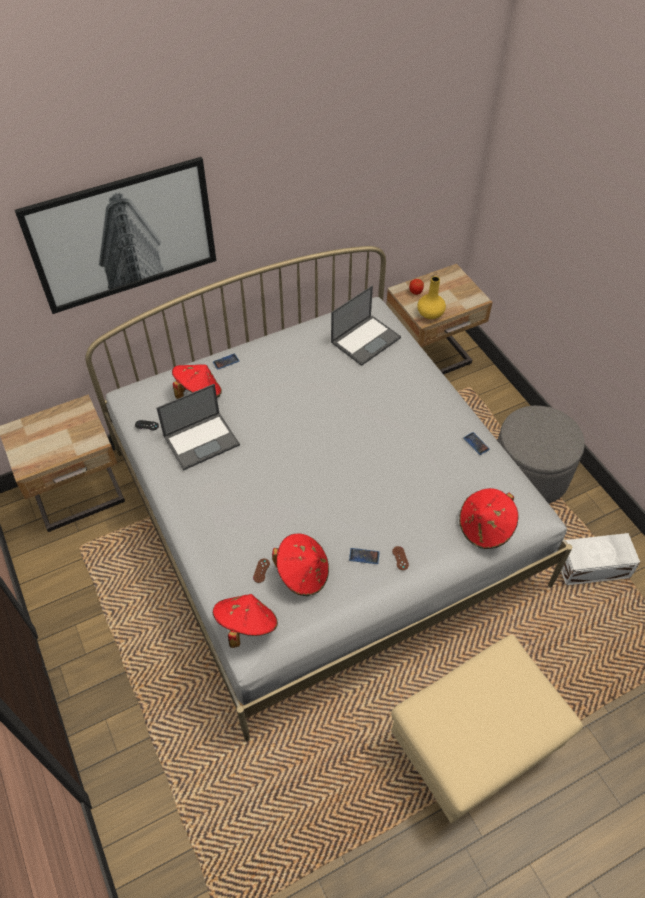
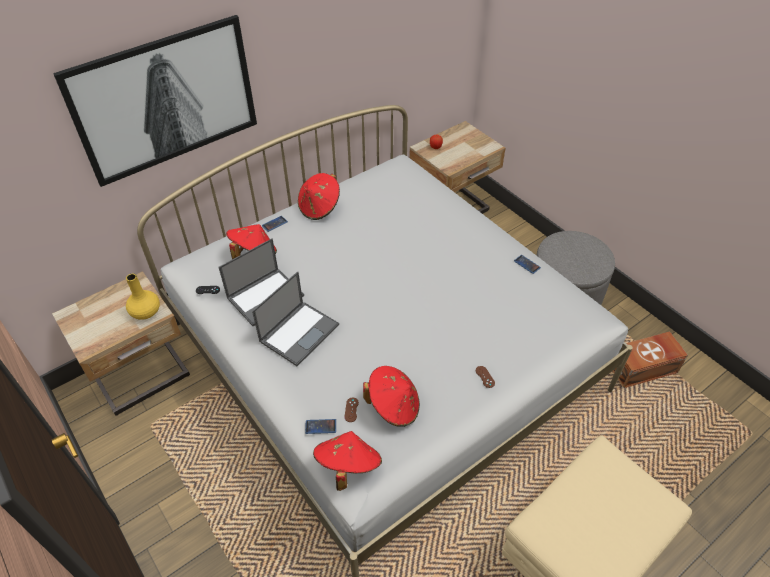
camera: 10 degrees left, 5 degrees down
laptop [331,286,401,366] -> laptop moved to [252,271,339,366]
phone [349,548,380,564] -> phone moved to [305,419,336,434]
yellow vase [417,276,446,319] -> yellow vase moved to [126,273,160,320]
red hat [459,488,518,549] -> red hat moved to [298,173,340,220]
white storage box [561,533,640,585] -> brown storage box [613,331,688,388]

